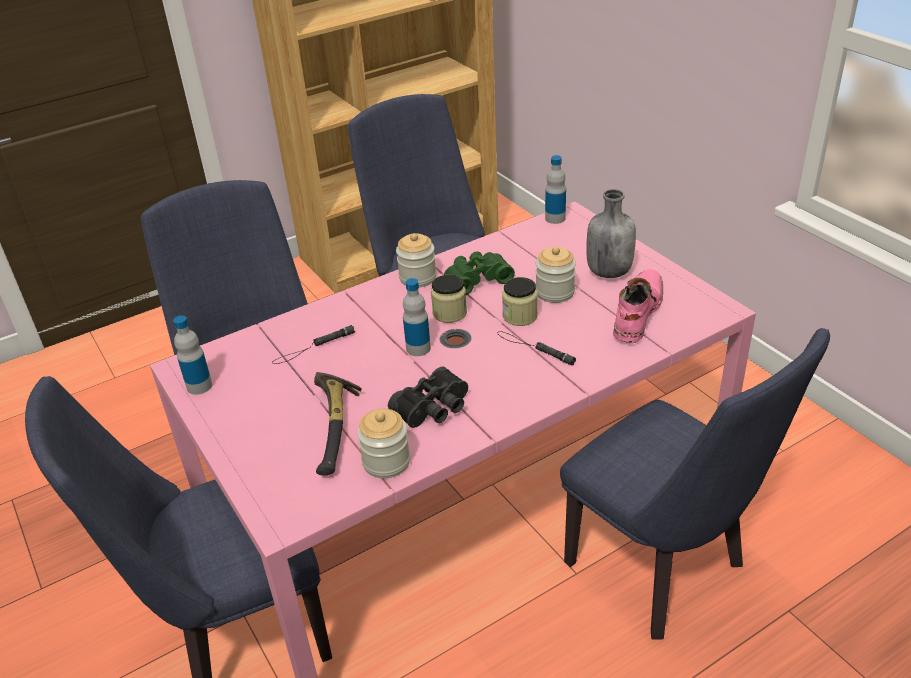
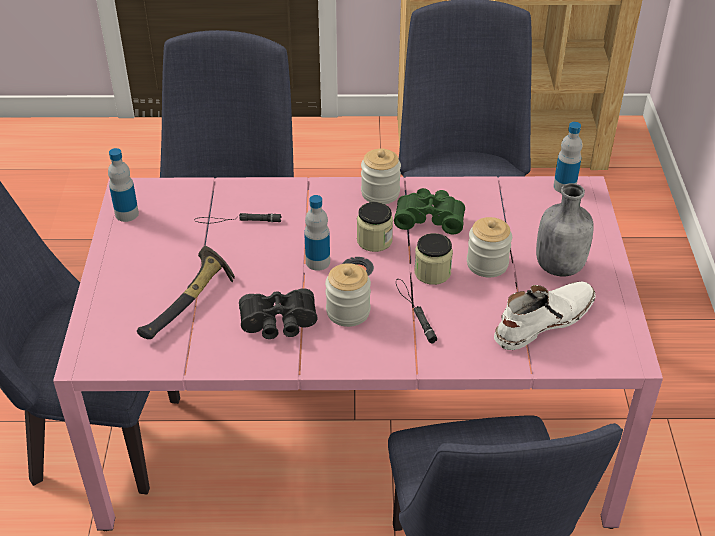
camera: 30 degrees right, 5 degrees up
jar [357,409,410,478] -> jar moved to [325,263,371,327]
pink boot [613,269,663,343] -> white boot [494,281,595,350]

